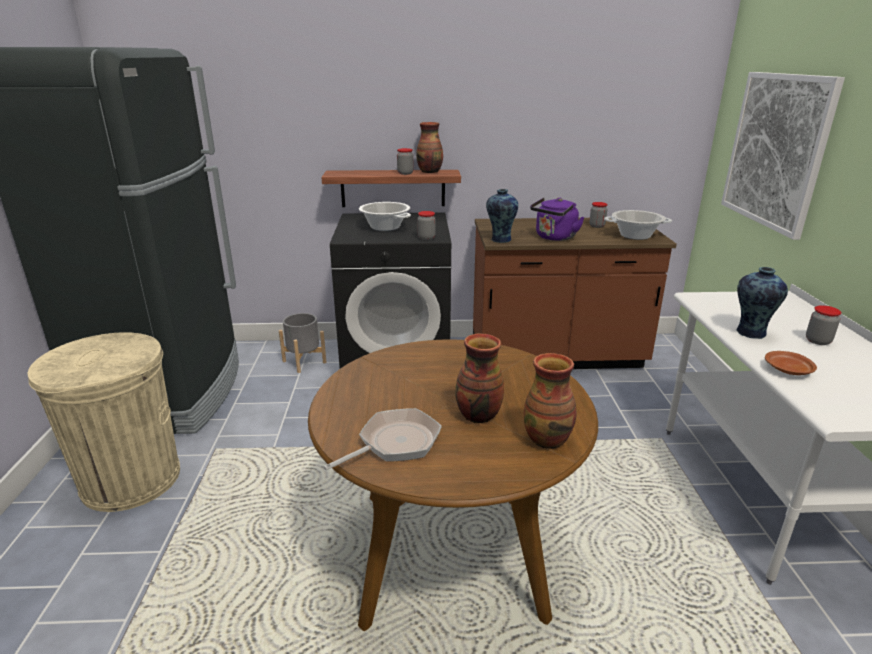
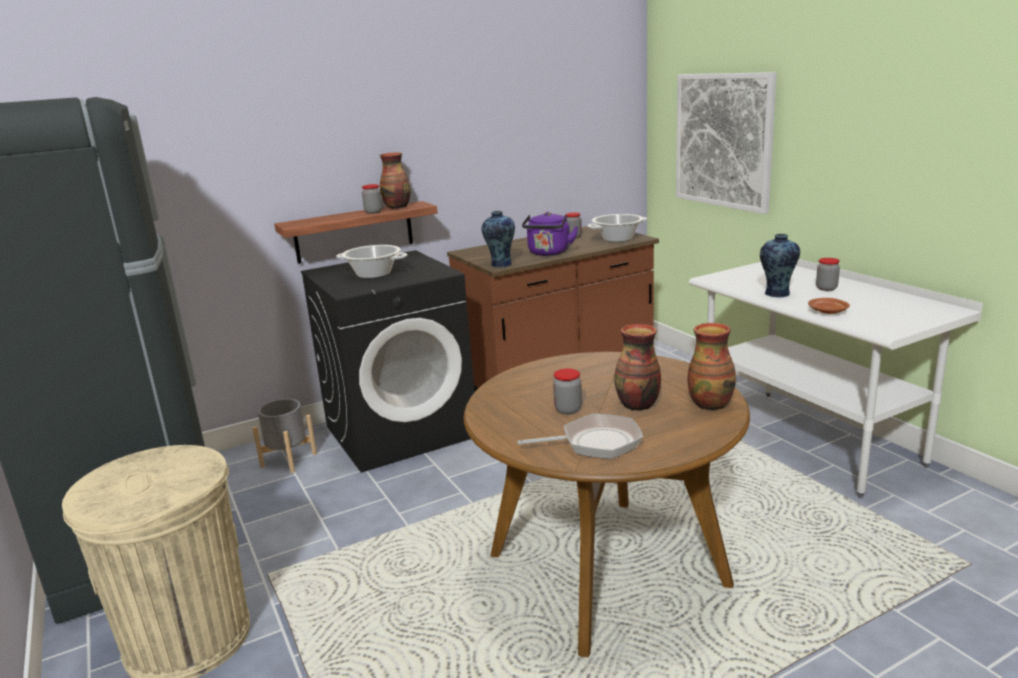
camera: 25 degrees left, 5 degrees down
frying pan [324,408,442,470] -> frying pan turned 60 degrees clockwise [518,413,643,459]
jar [417,211,436,240] -> jar moved to [553,368,582,414]

